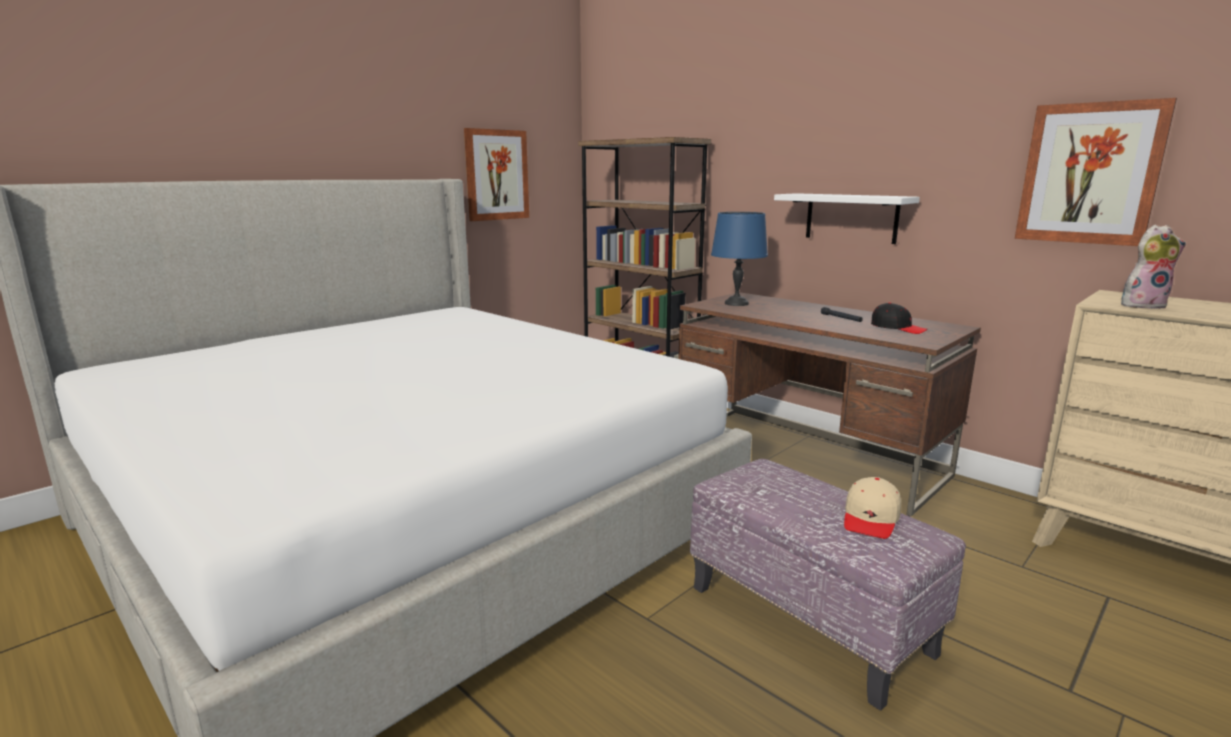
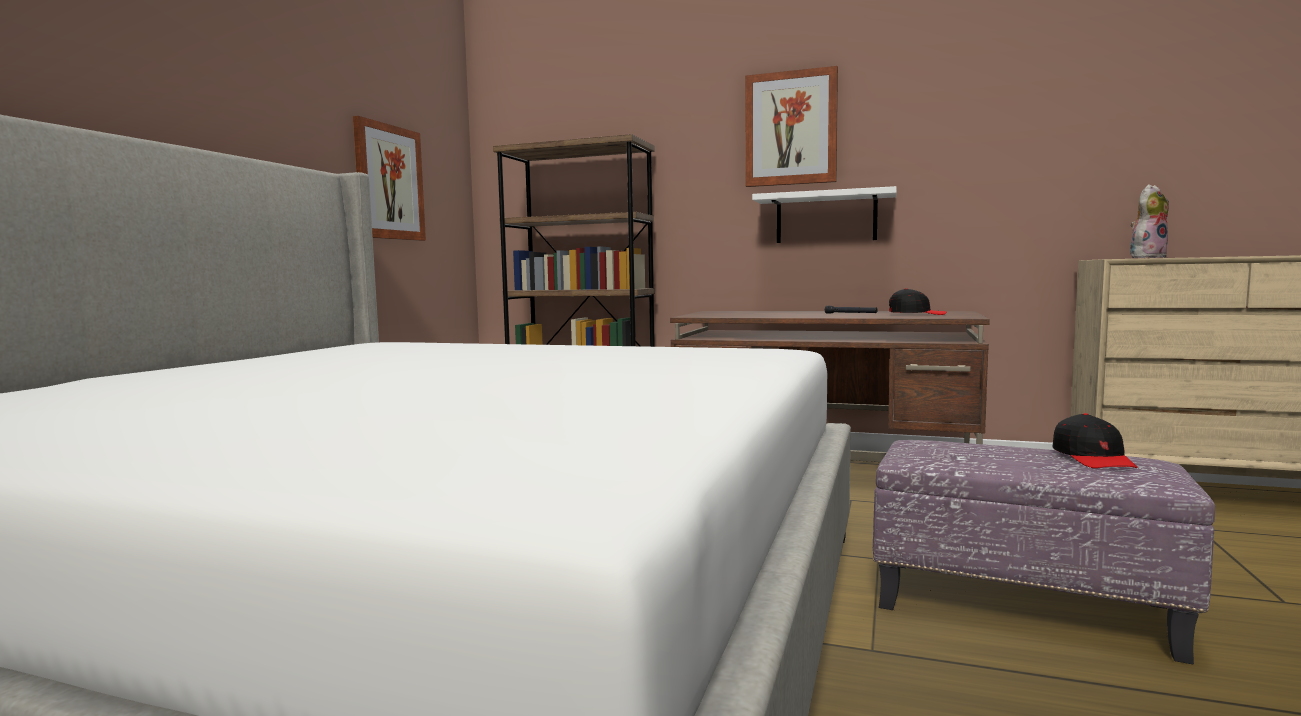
camera: 25 degrees left, 10 degrees down
blue table lamp [711,212,768,306] -> none
beige cap [844,477,901,539] -> black cap [1052,413,1138,468]
picture [1015,98,1177,246] -> picture moved to [745,66,838,187]

